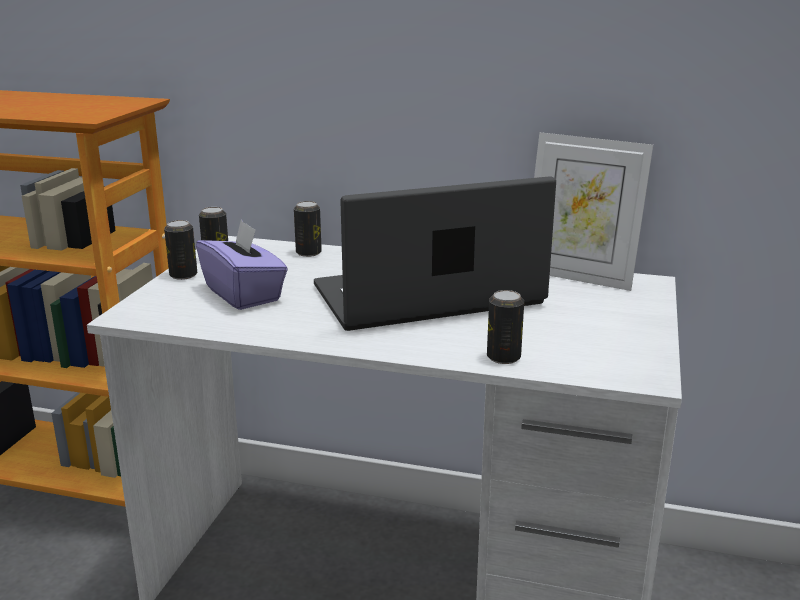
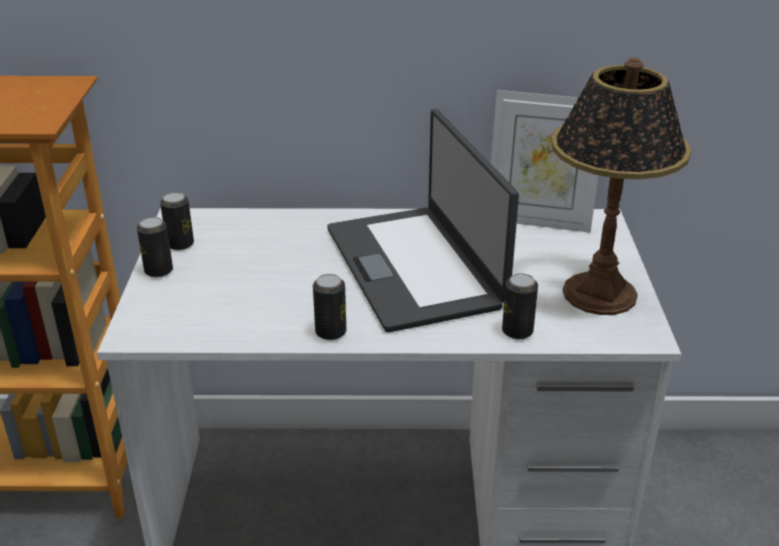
camera: 15 degrees left, 10 degrees up
purple tissue box [196,220,288,310] -> none
can [294,201,322,257] -> can moved to [313,274,346,340]
laptop [314,176,556,331] -> laptop turned 75 degrees counterclockwise [327,109,519,333]
none -> table lamp [551,58,691,315]

